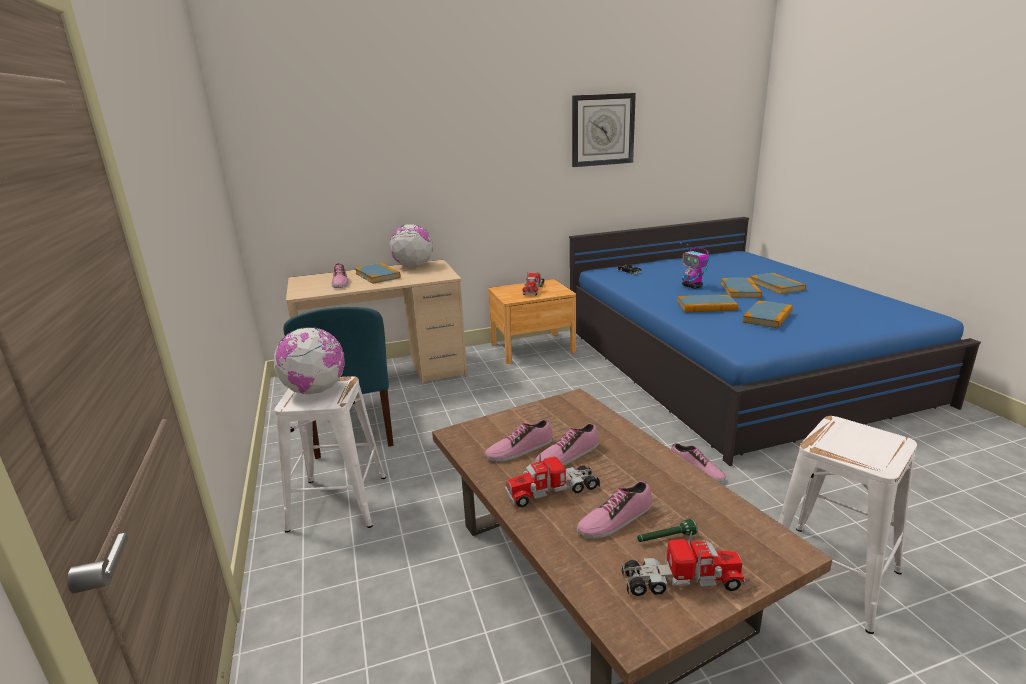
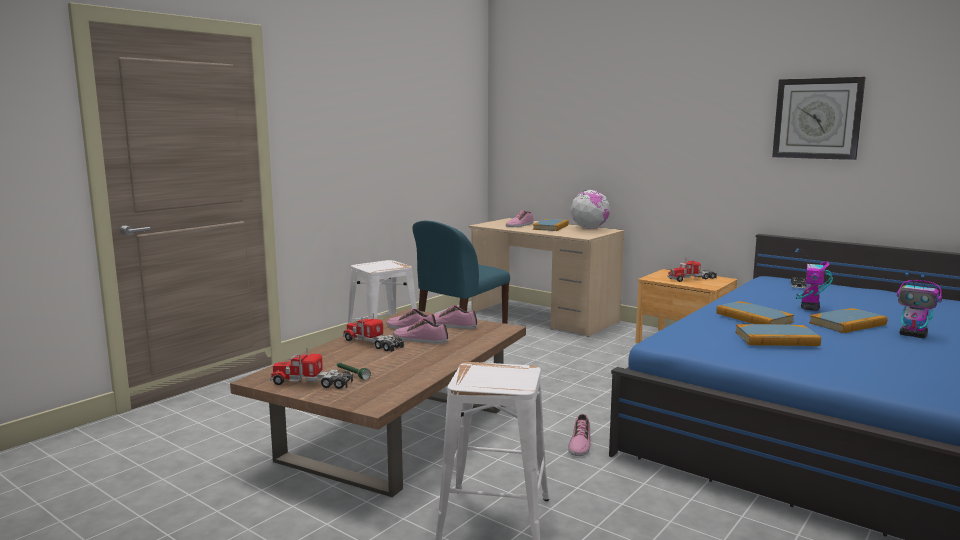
camera: 55 degrees right, 10 degrees down
globe [274,327,345,394] -> none
shoe [577,481,652,539] -> shoe moved to [433,305,477,329]
toy truck [622,531,745,596] -> toy truck turned 135 degrees clockwise [270,347,353,389]
book [750,273,806,294] -> toy robot [897,273,942,338]

